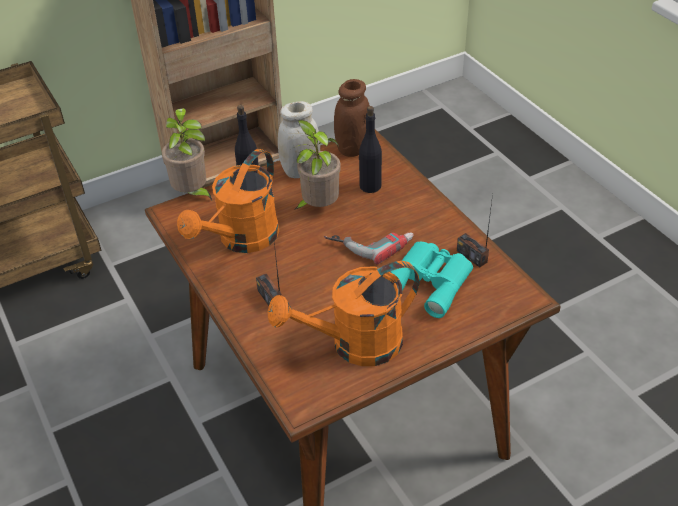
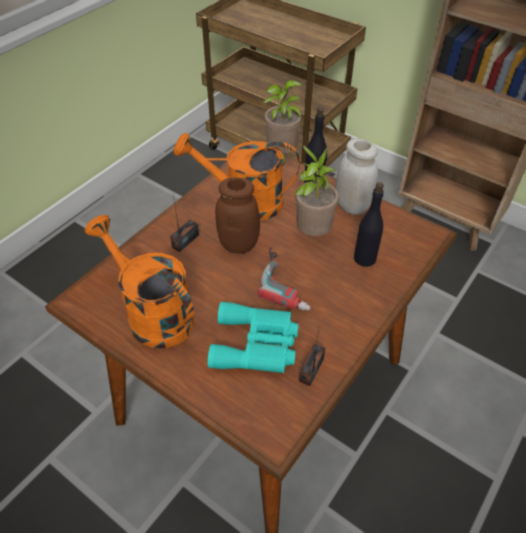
camera: 65 degrees right, 5 degrees up
brown jar [334,79,370,157] -> brown jar moved to [215,177,260,254]

